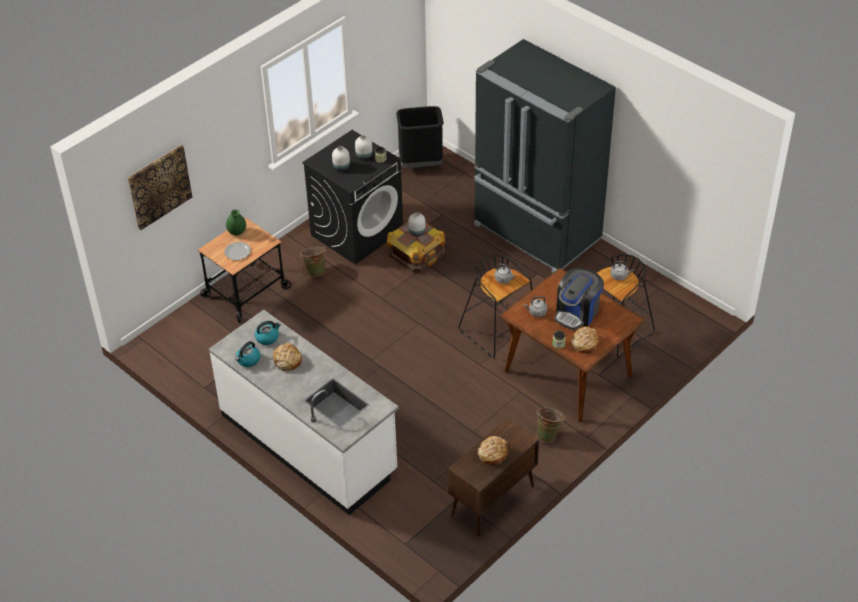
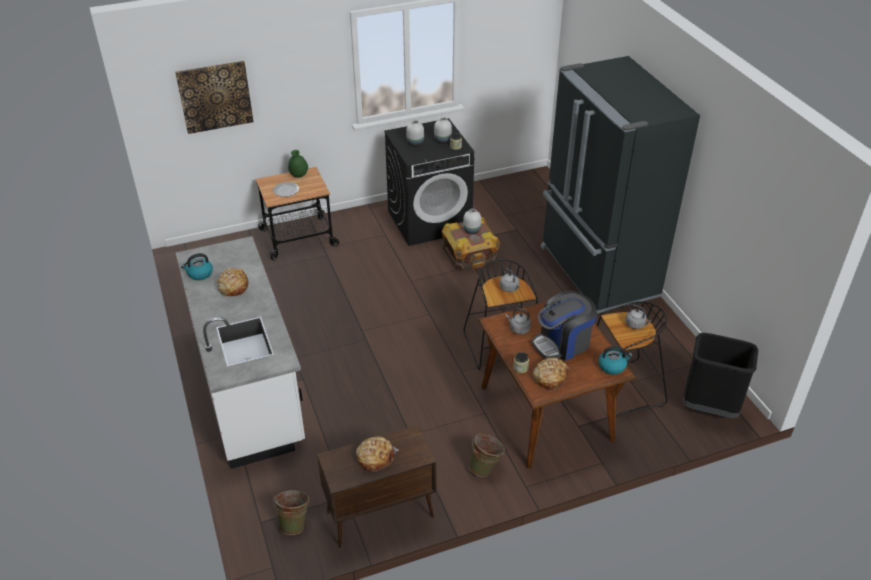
camera: 25 degrees right, 5 degrees down
kettle [255,321,281,345] -> kettle moved to [599,346,633,375]
green bucket [300,247,326,277] -> green bucket moved to [273,490,310,535]
black trash can [396,106,444,168] -> black trash can moved to [683,333,758,418]

